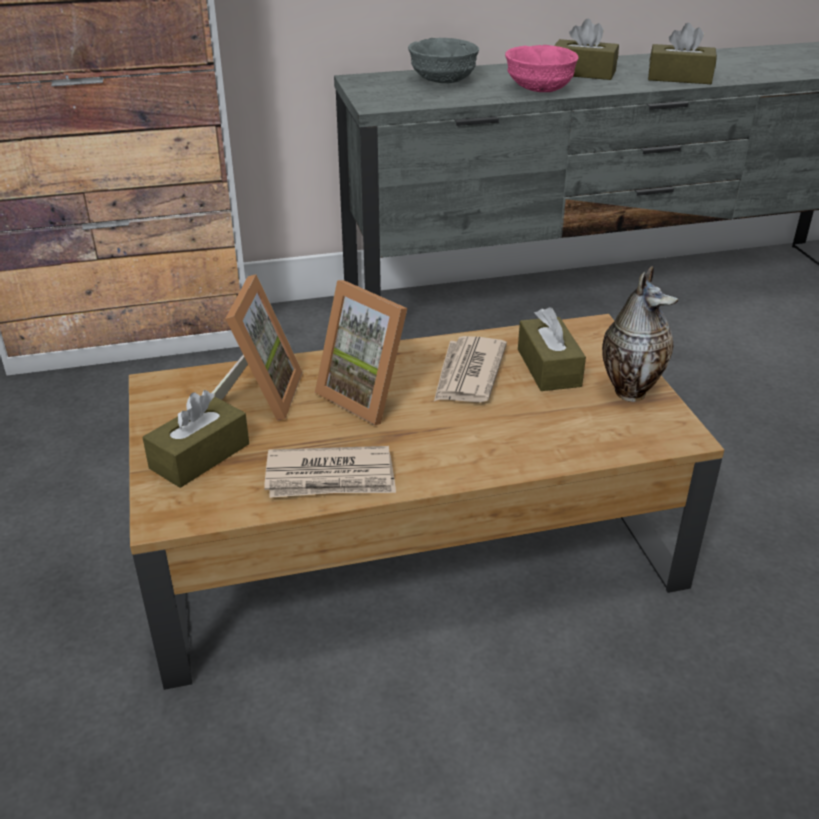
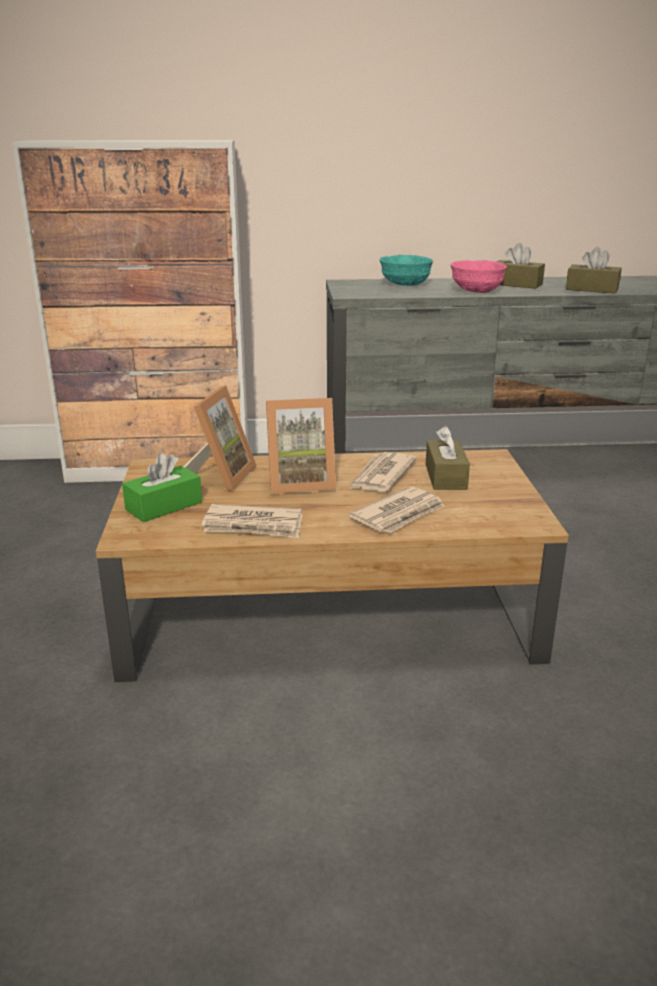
camera: 10 degrees right, 10 degrees down
brown tissue box [143,390,249,488] -> green tissue box [122,453,202,522]
picture frame [315,280,407,425] -> picture frame turned 60 degrees counterclockwise [266,398,336,494]
grey bowl [408,38,479,83] -> turquoise bowl [379,255,433,286]
vase [602,266,678,402] -> none
none -> newspaper [349,486,445,533]

